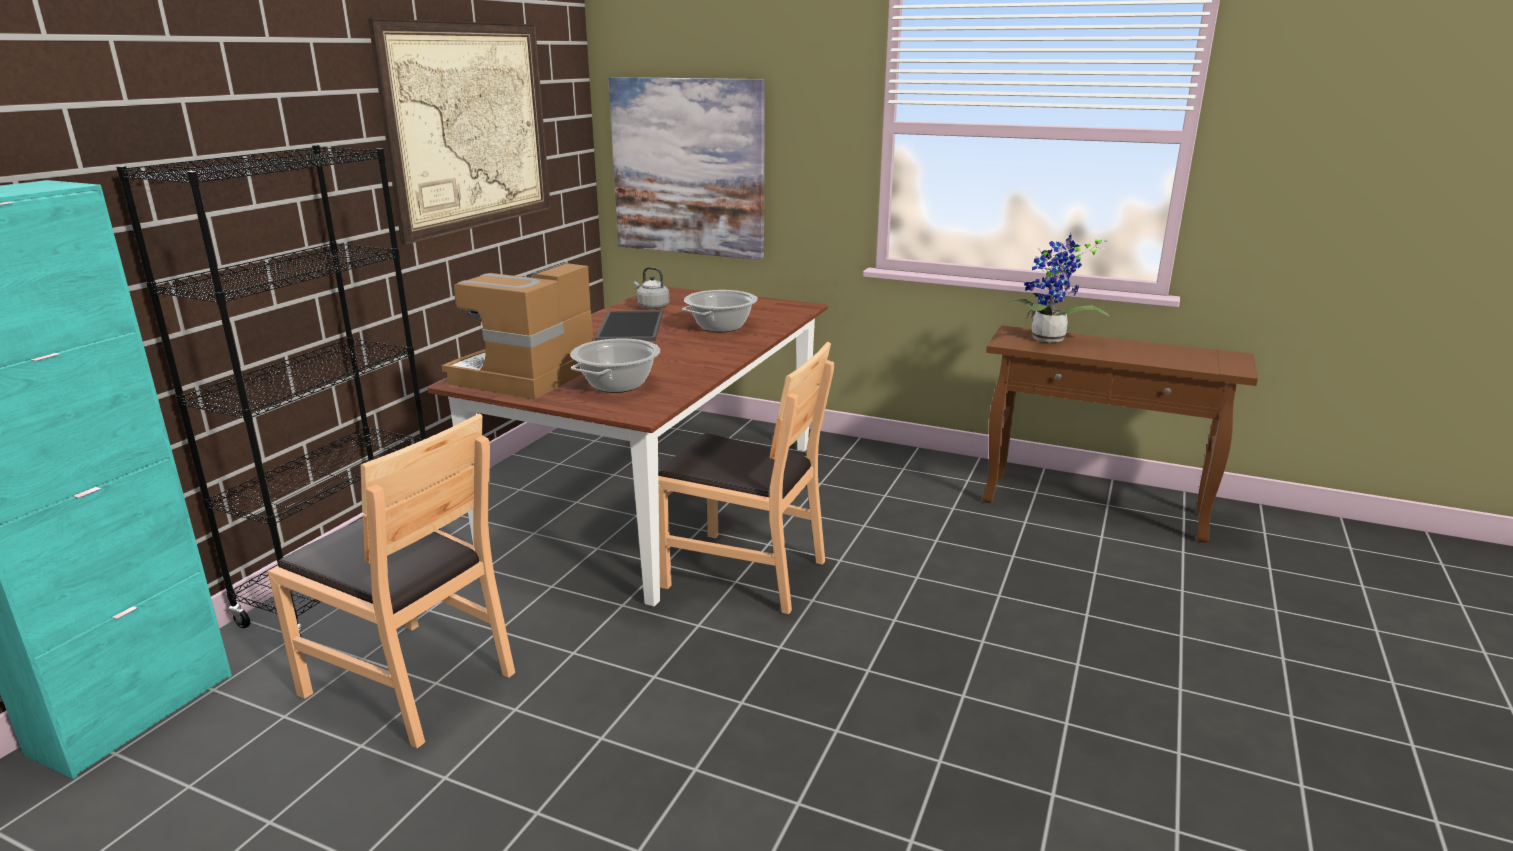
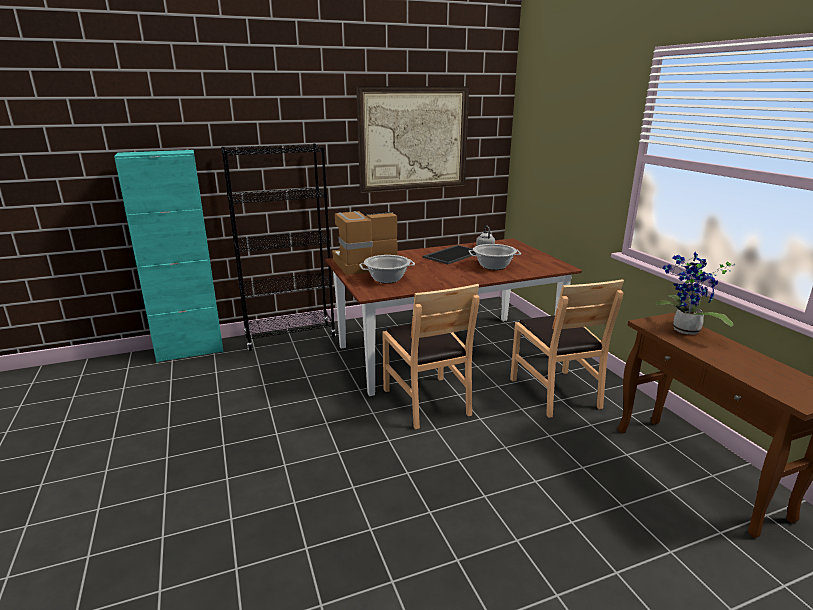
camera: 45 degrees right, 0 degrees up
brown chair [267,414,515,748] -> brown chair moved to [510,279,624,418]
picture [609,77,765,260] -> none

